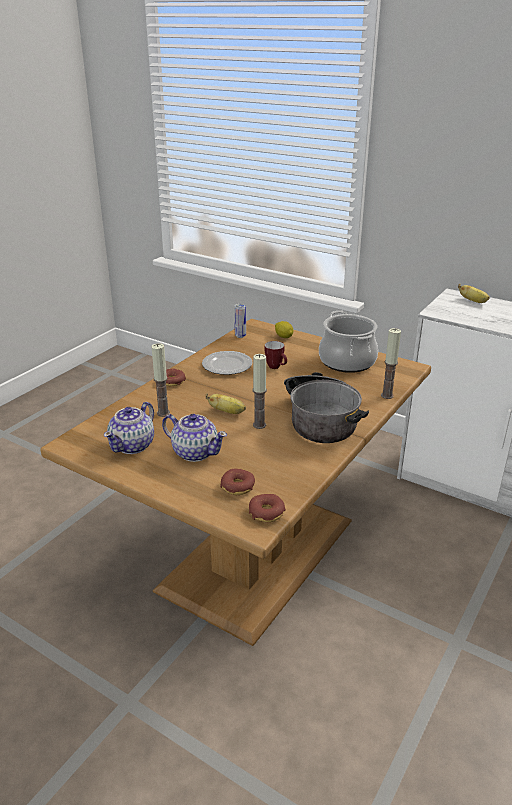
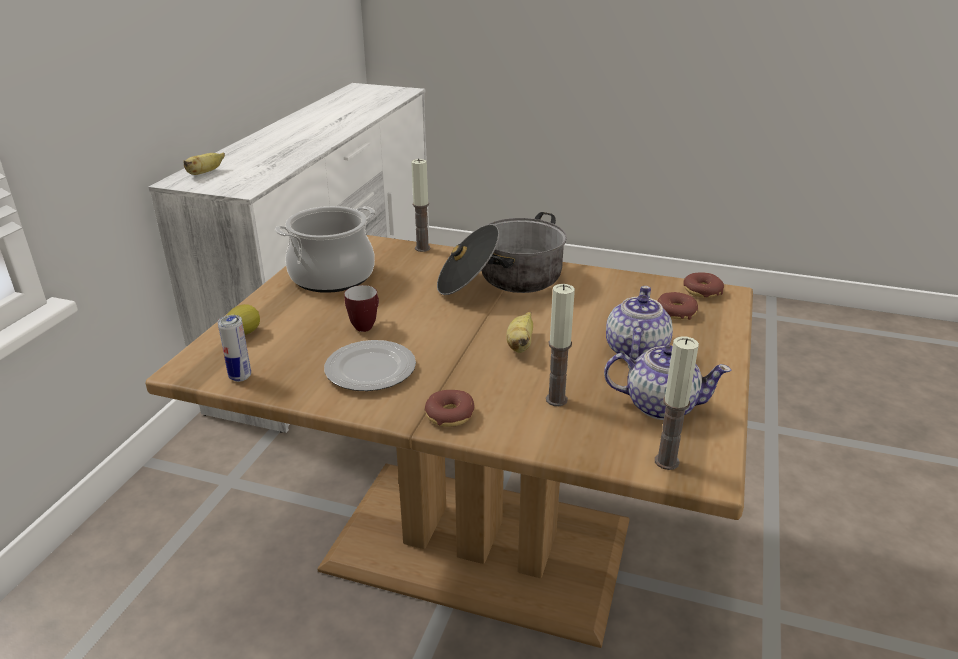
camera: 105 degrees left, 0 degrees up
candle [253,354,267,429] -> candle moved to [655,336,699,470]

